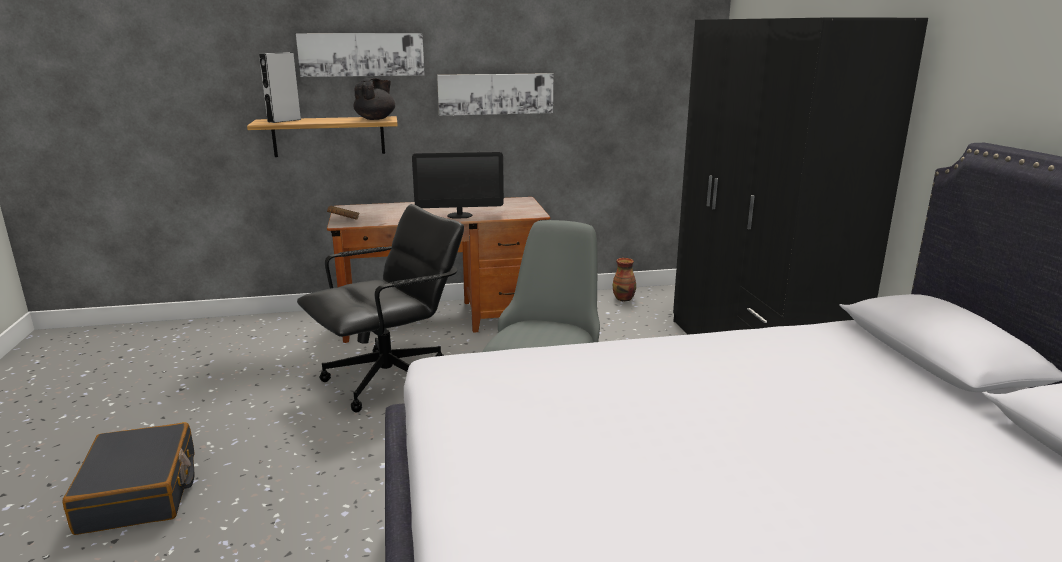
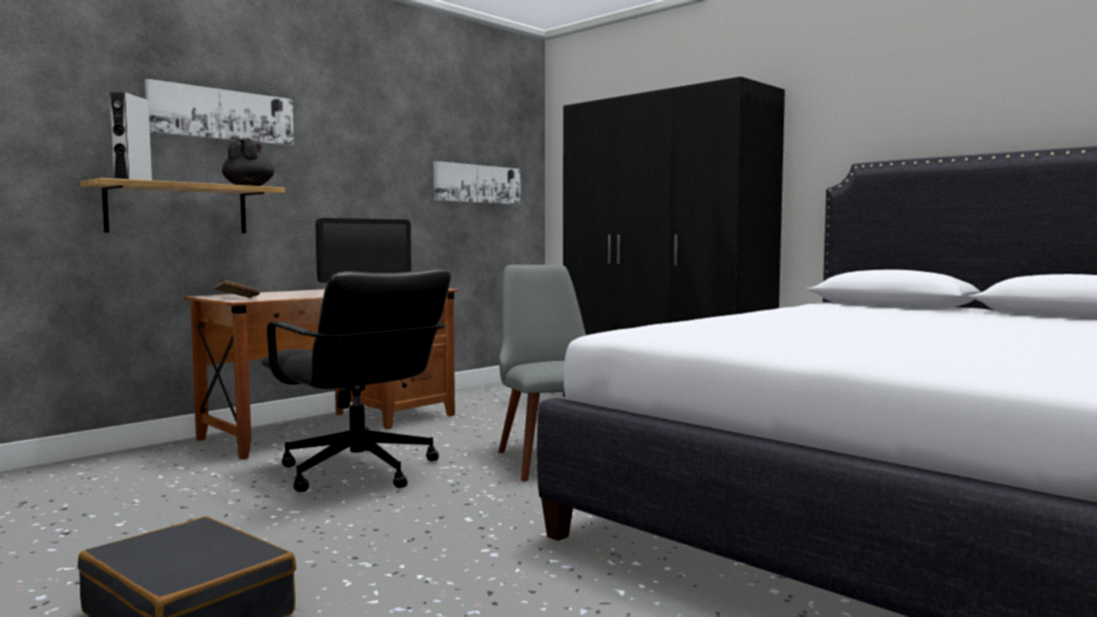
camera: 35 degrees left, 15 degrees down
black office chair [297,204,464,412] -> black office chair turned 120 degrees clockwise [261,269,452,492]
picture [437,73,553,116] -> picture moved to [434,161,520,204]
vase [613,258,636,301] -> none

